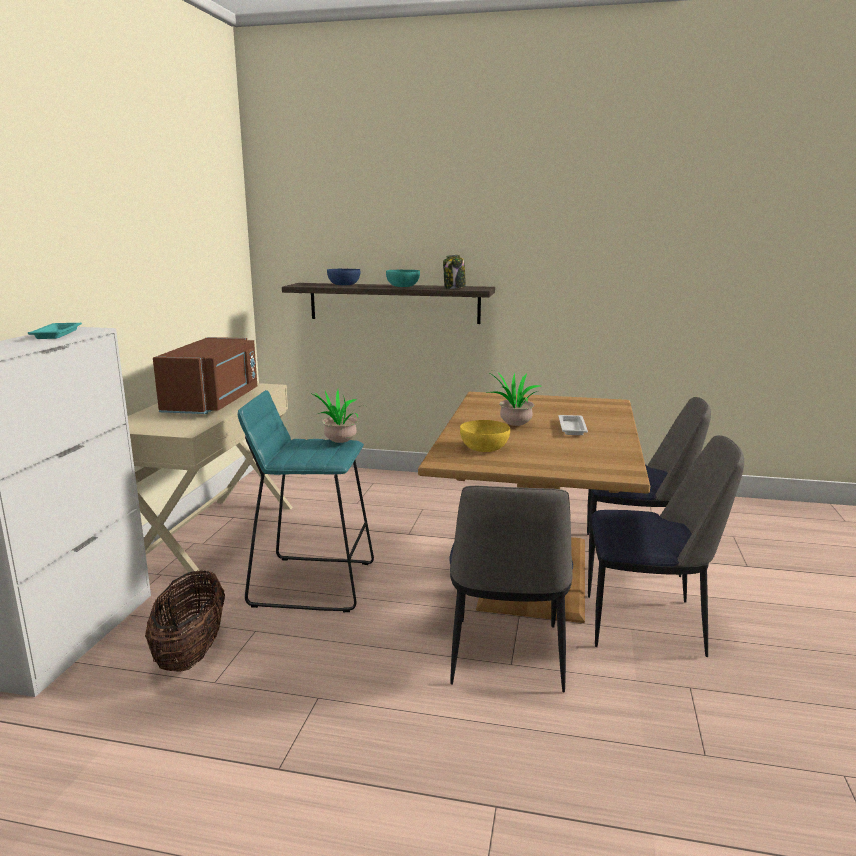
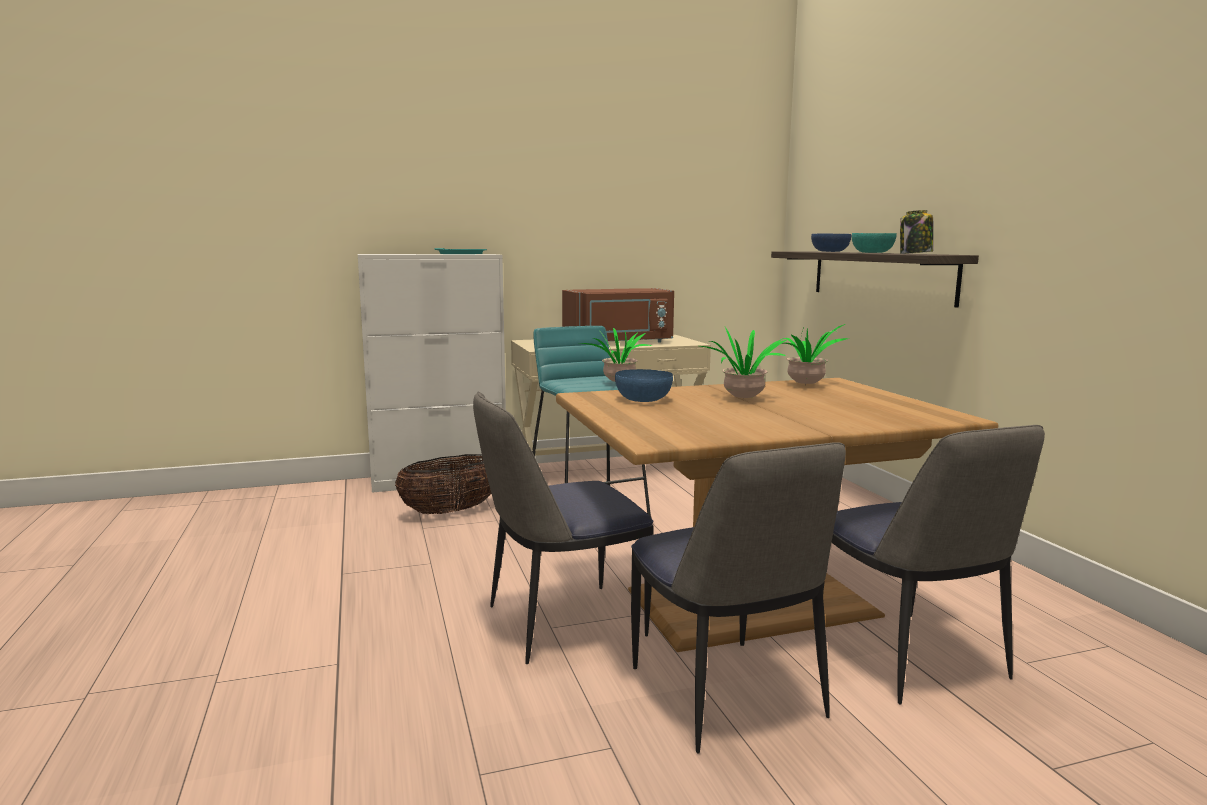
camera: 60 degrees right, 5 degrees down
yellow bowl [460,420,510,452] -> blue bowl [615,369,673,402]
white tray [559,415,588,435] -> none
none -> potted plant [782,324,850,385]

